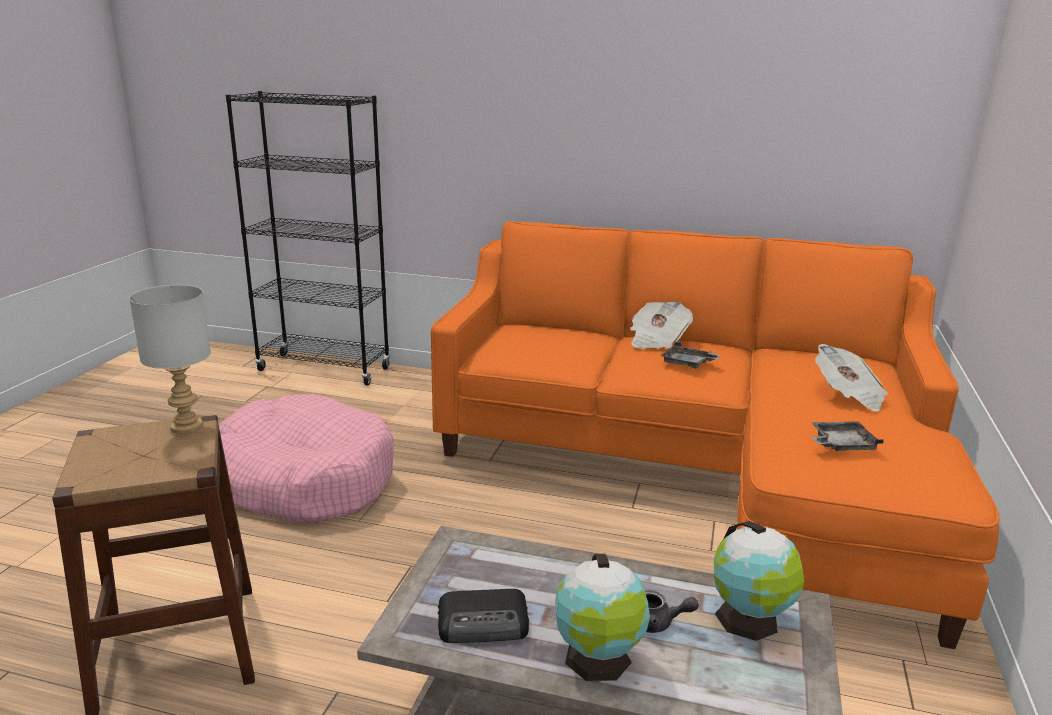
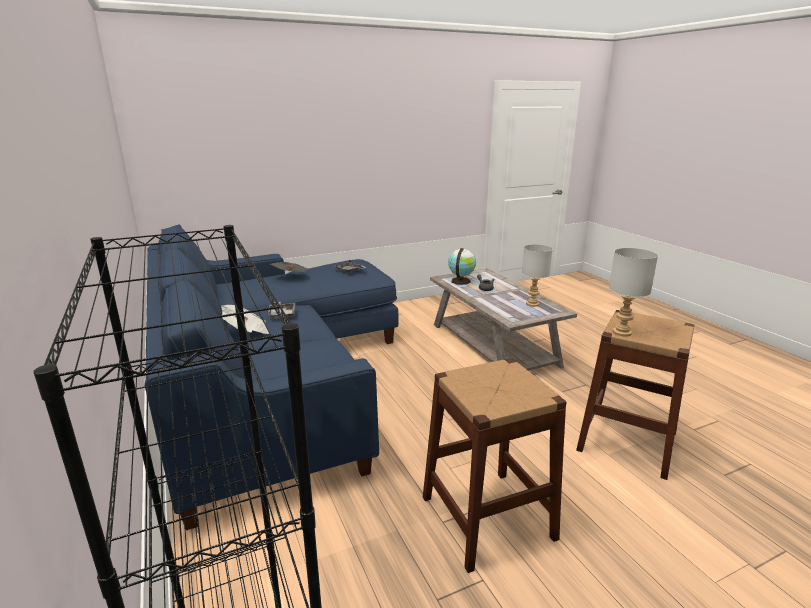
camera: 130 degrees left, 0 degrees up
pink dog bed [219,394,394,524] -> brown stool [423,358,567,573]
orange sofa [431,221,1000,649] -> blue sofa [145,224,398,530]
radio [438,589,529,643] -> grey table lamp [522,244,553,307]
globe [555,554,650,681] -> none

